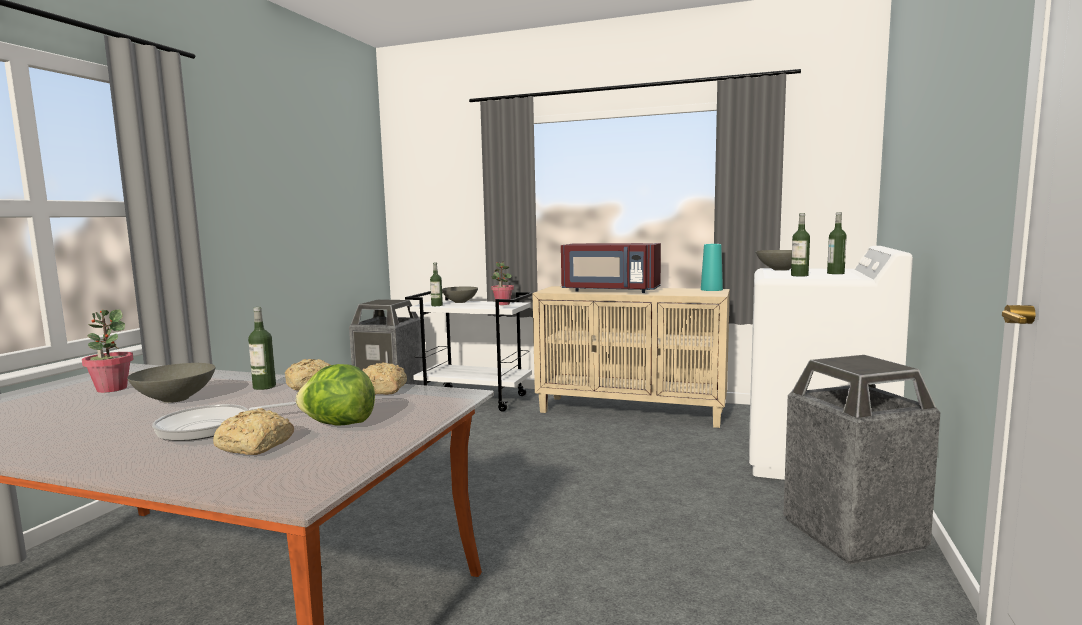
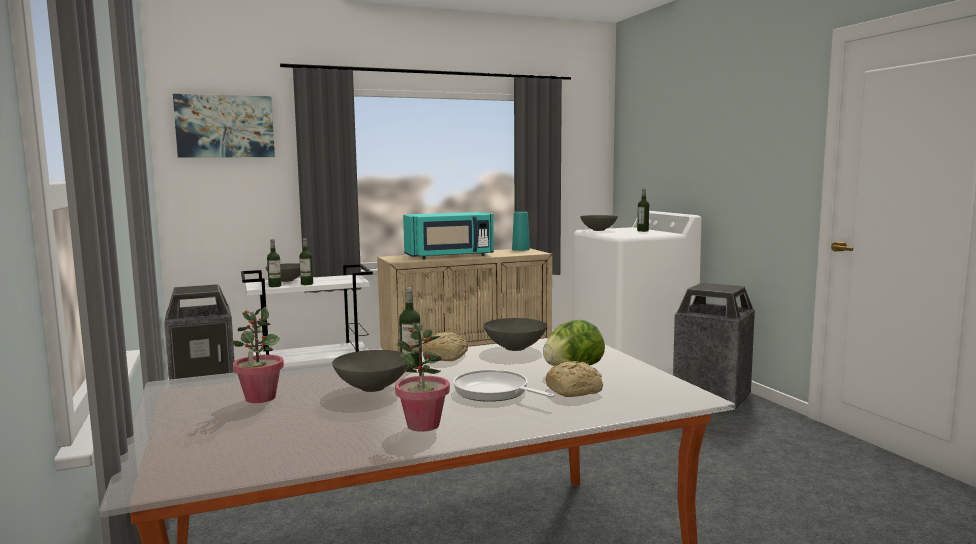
camera: 40 degrees left, 0 degrees up
frying pan [152,402,296,441] -> frying pan turned 105 degrees clockwise [453,370,554,402]
bread [362,362,407,395] -> grey bowl [484,318,547,351]
potted plant [491,261,514,305] -> potted plant moved to [395,323,450,432]
red microwave [561,243,661,293] -> turquoise microwave [403,212,494,259]
bottle [791,213,810,276] -> bottle moved to [299,238,313,285]
none -> picture [173,94,275,158]

